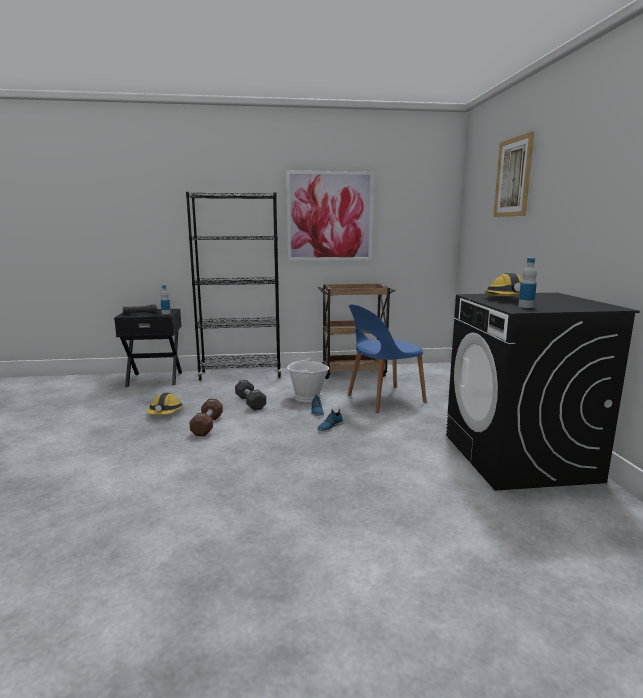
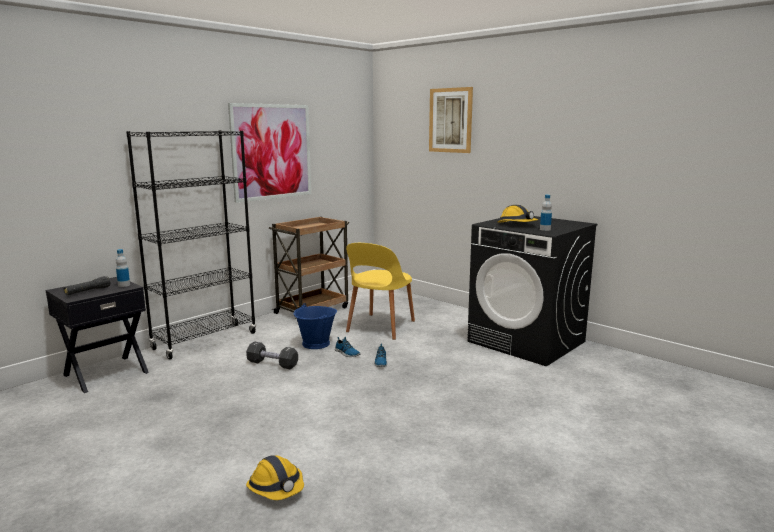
camera: 40 degrees left, 0 degrees up
hard hat [147,393,184,415] -> hard hat moved to [246,455,304,500]
brown dumbbell [189,399,223,436] -> none
white bucket [287,357,329,402] -> blue bucket [294,303,337,349]
blue chair [348,304,427,413] -> yellow chair [346,243,415,340]

